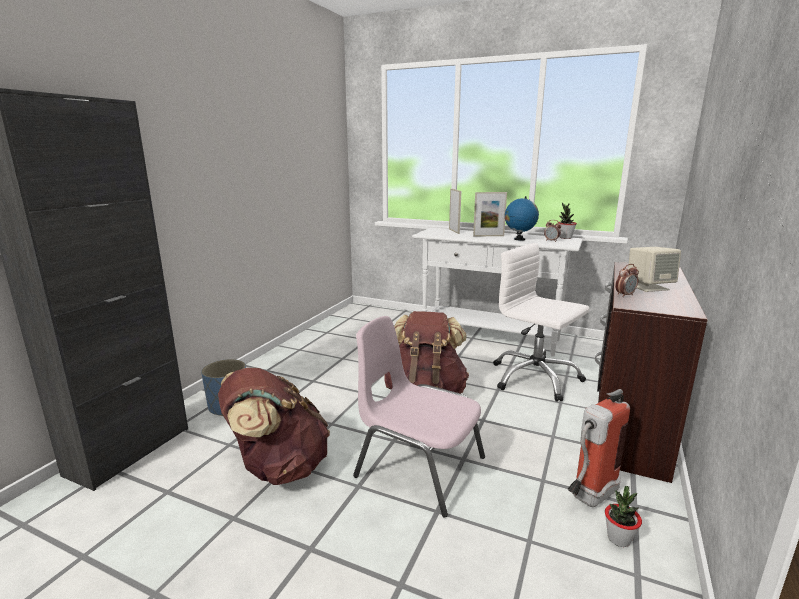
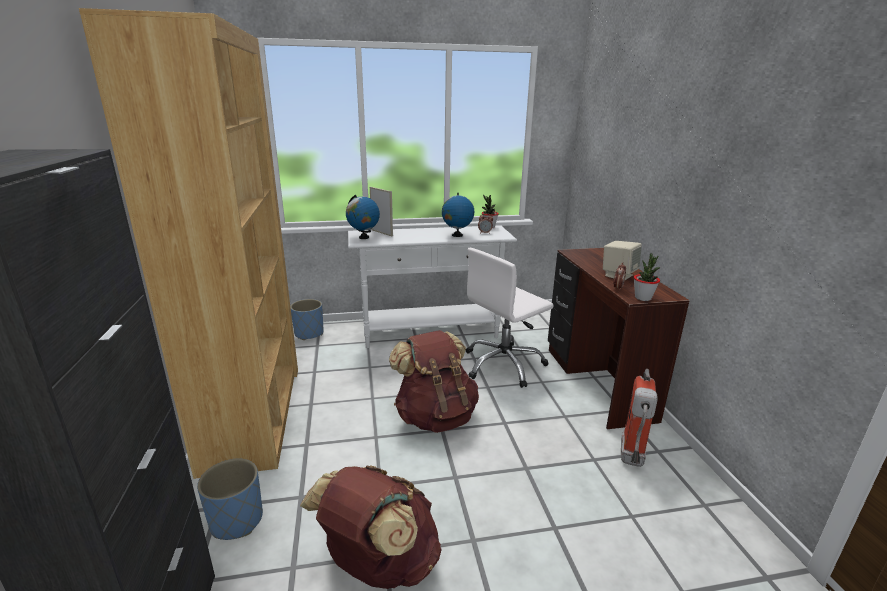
camera: 35 degrees left, 5 degrees up
pink chair [353,316,485,518] -> none
picture frame [473,192,507,237] -> none
white office chair [493,243,590,402] -> white office chair turned 45 degrees counterclockwise [466,248,554,388]
potted plant [605,486,642,547] -> potted plant moved to [634,254,661,301]
none -> brown bookcase [79,8,298,479]
none -> blue planter [290,299,324,340]
none -> globe [346,195,380,239]

